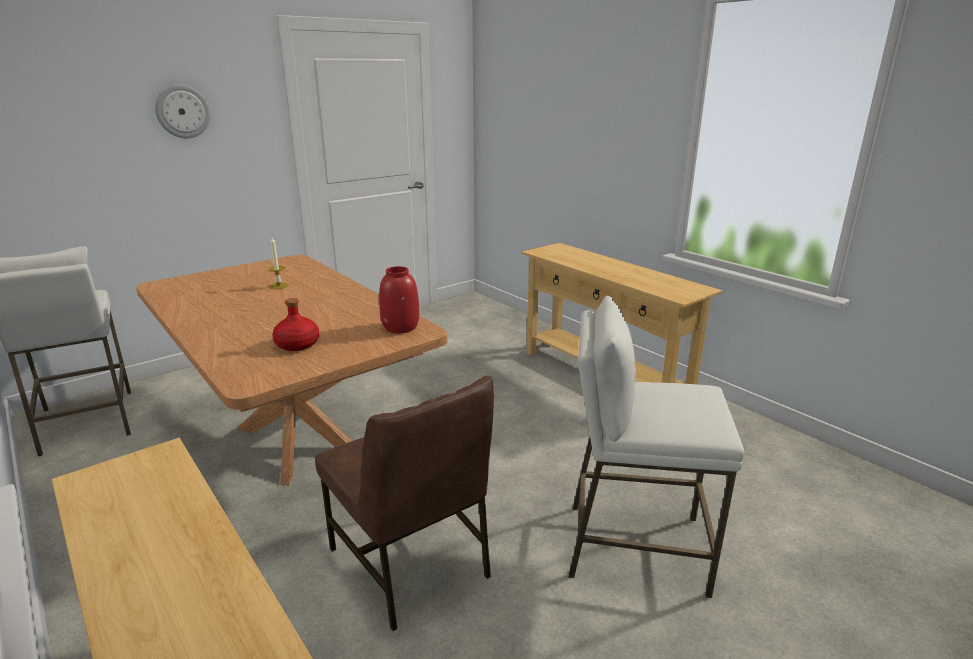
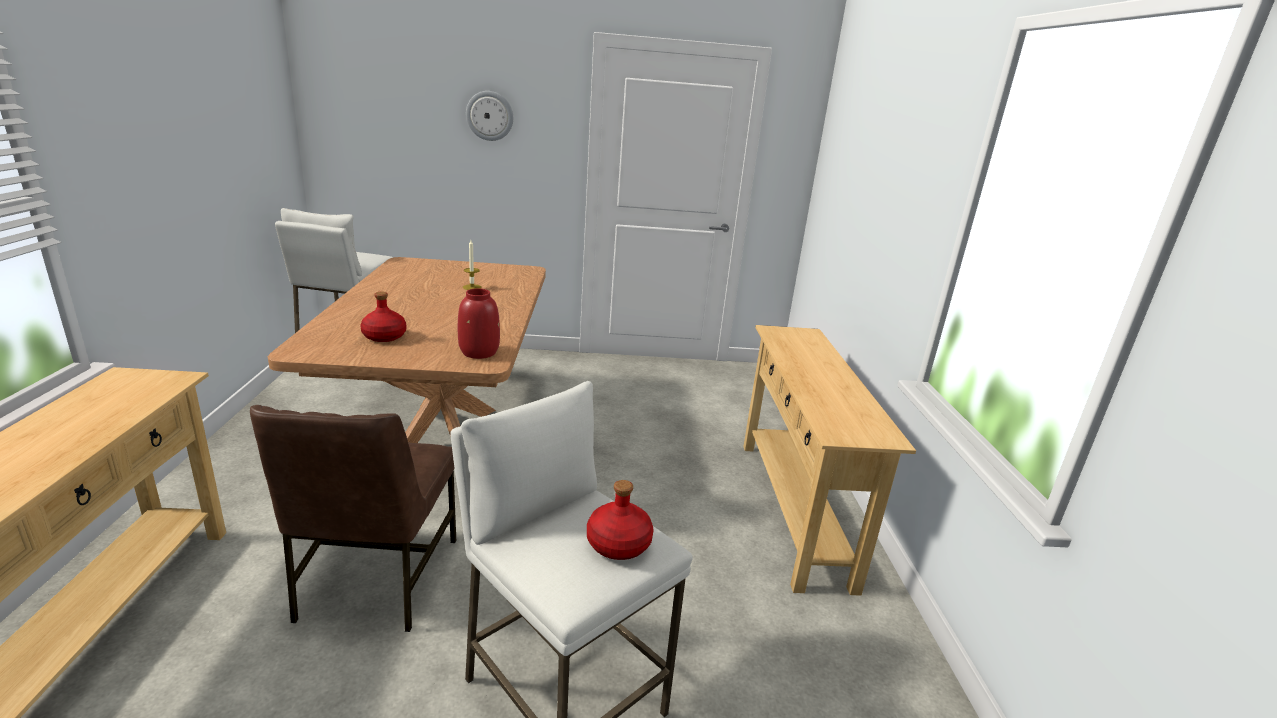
camera: 35 degrees right, 0 degrees up
none -> red bottle [587,480,654,560]

